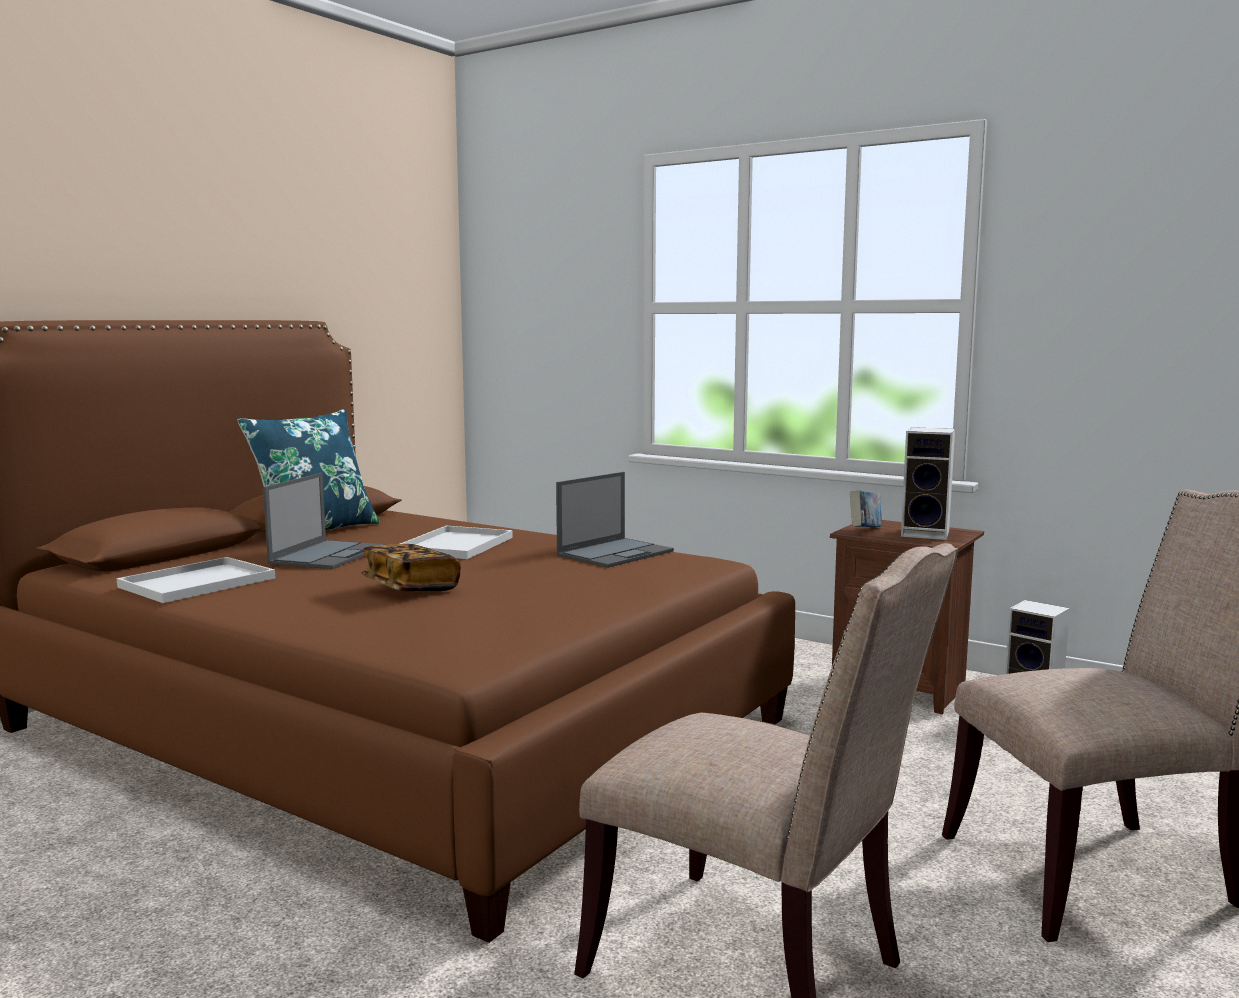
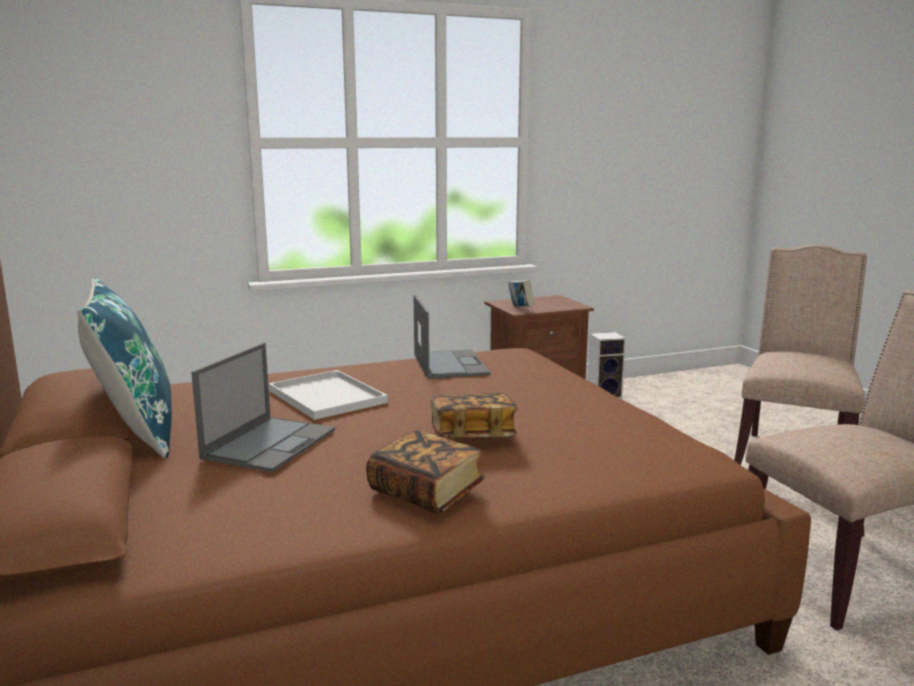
camera: 55 degrees left, 5 degrees up
white tray [117,557,275,603] -> none
laptop [263,473,385,569] -> laptop turned 60 degrees clockwise [191,343,335,472]
speaker [901,427,955,540] -> none
none -> book [366,430,485,514]

